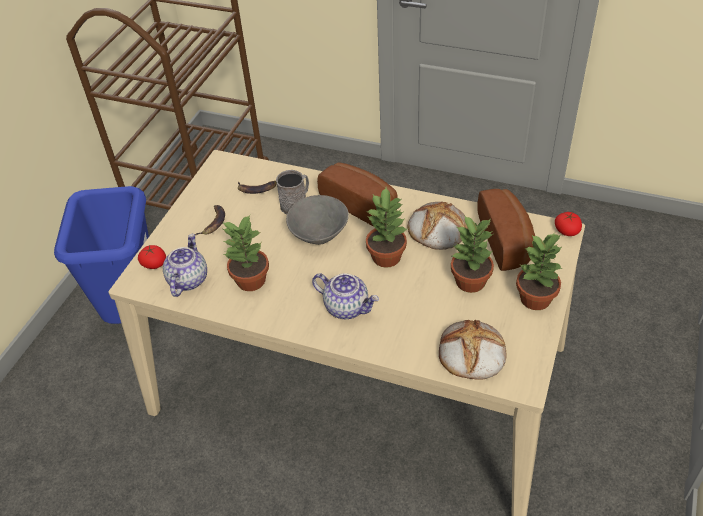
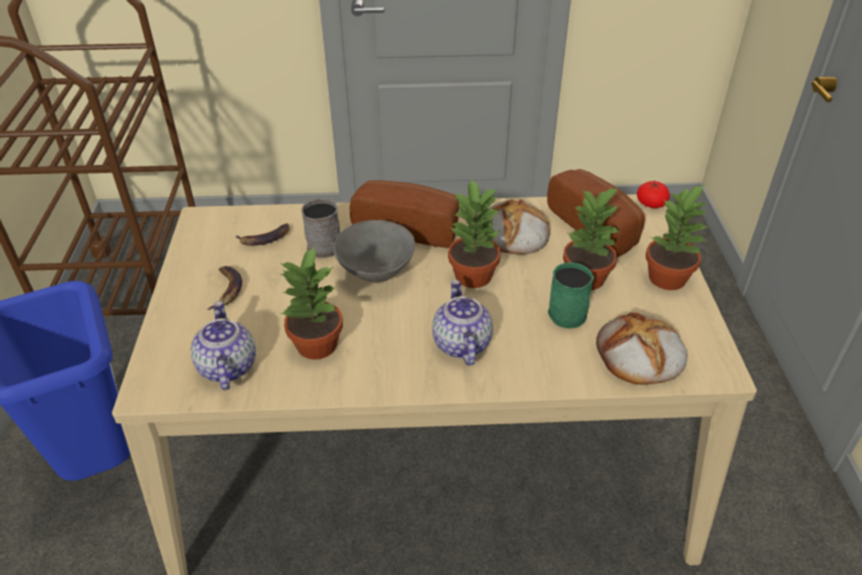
camera: 25 degrees left, 5 degrees down
tomato [138,245,166,269] -> none
teapot [312,273,379,319] -> teapot turned 105 degrees counterclockwise [432,280,493,366]
none -> green mug [548,262,594,329]

